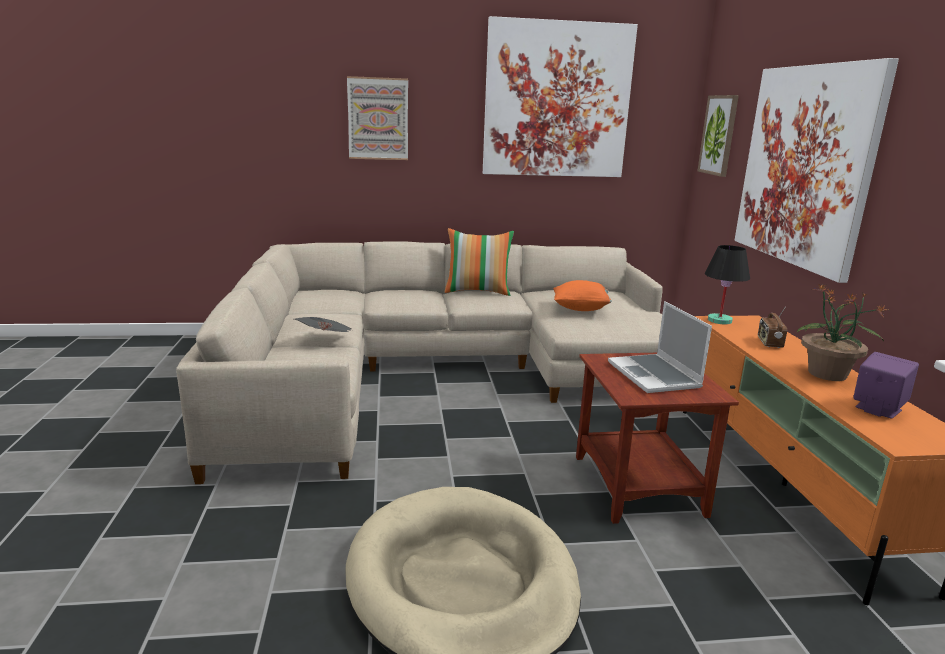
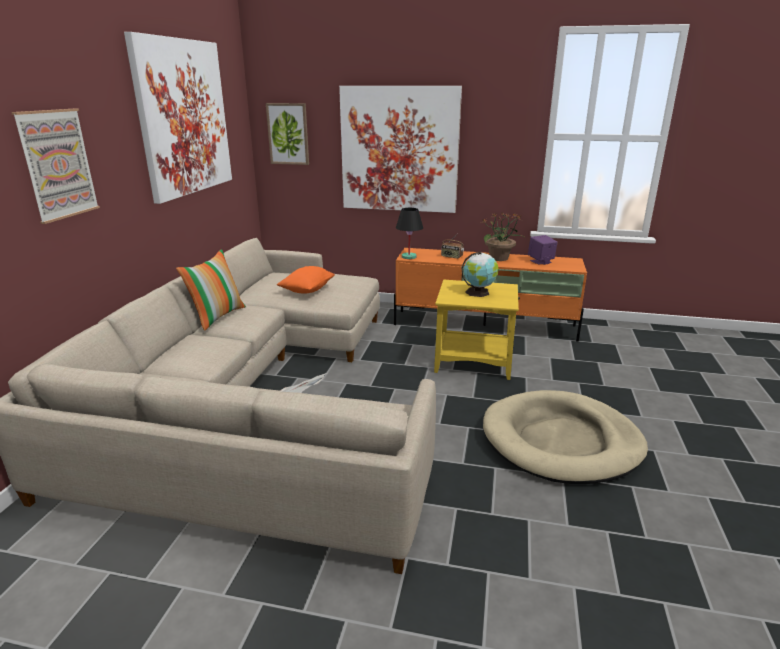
camera: 70 degrees left, 5 degrees up
brown side table [576,353,739,524] -> yellow side table [434,280,519,380]
laptop [608,301,712,393] -> globe [461,252,499,297]

